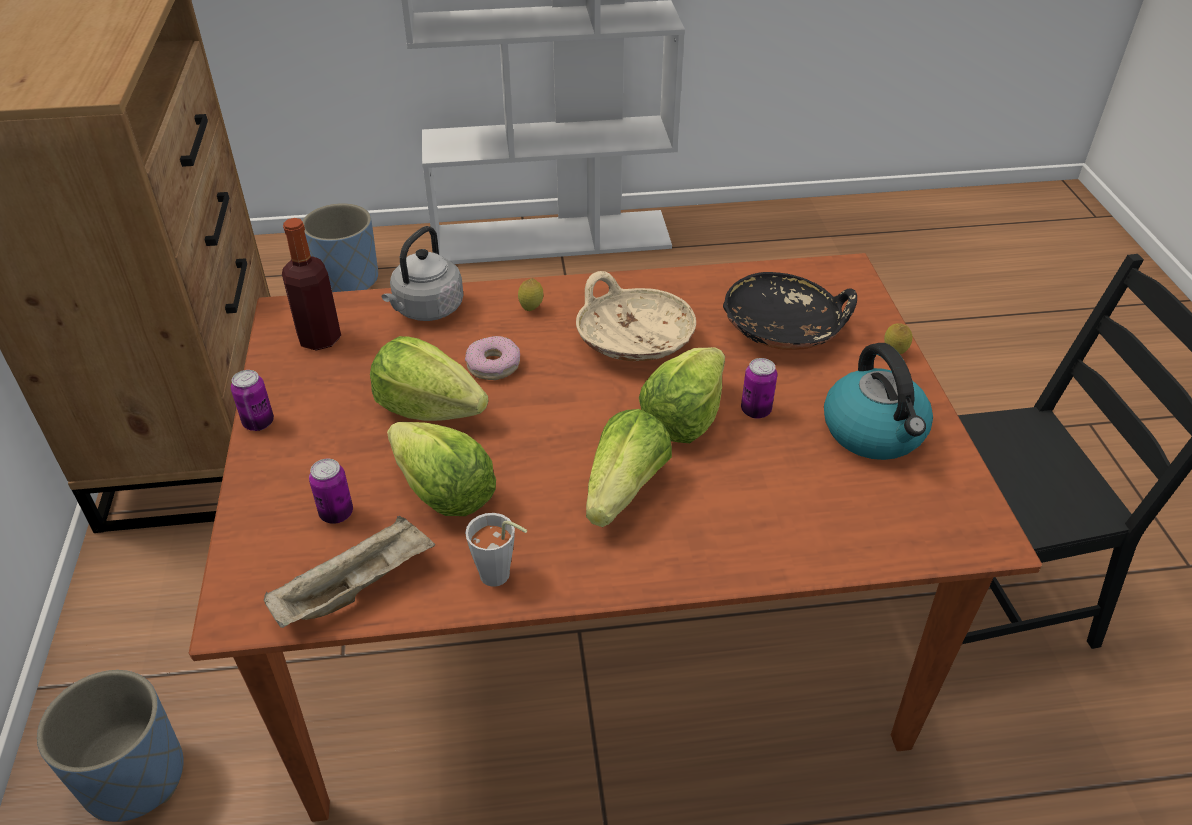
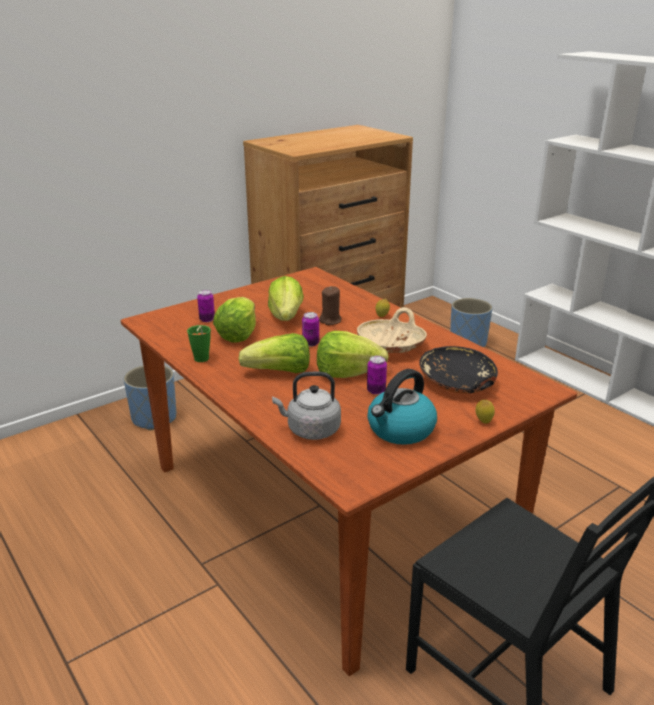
camera: 60 degrees right, 15 degrees down
can [231,370,274,431] -> can moved to [302,312,319,347]
beige tray [264,516,435,628] -> none
bottle [282,218,341,351] -> none
grey kettle [382,226,464,321] -> grey kettle moved to [272,372,341,440]
donut [465,336,520,380] -> brown candle [319,286,341,325]
grey cup [465,513,527,587] -> green cup [187,325,211,362]

